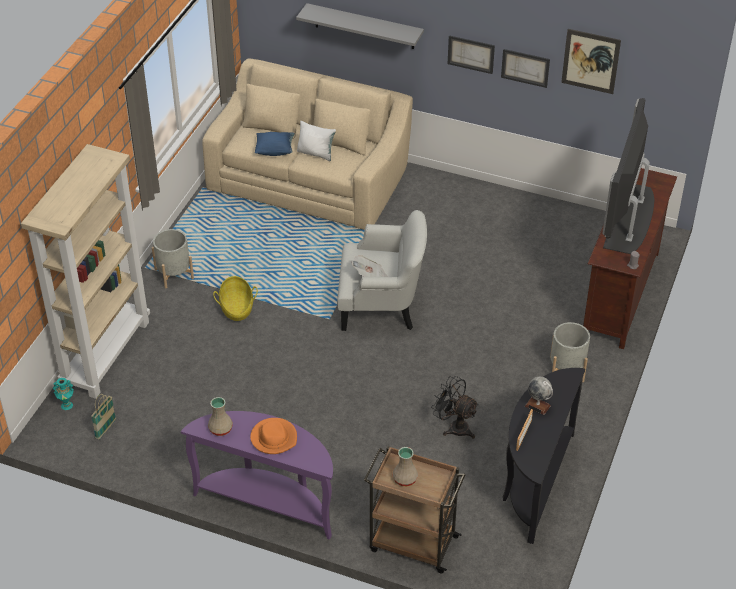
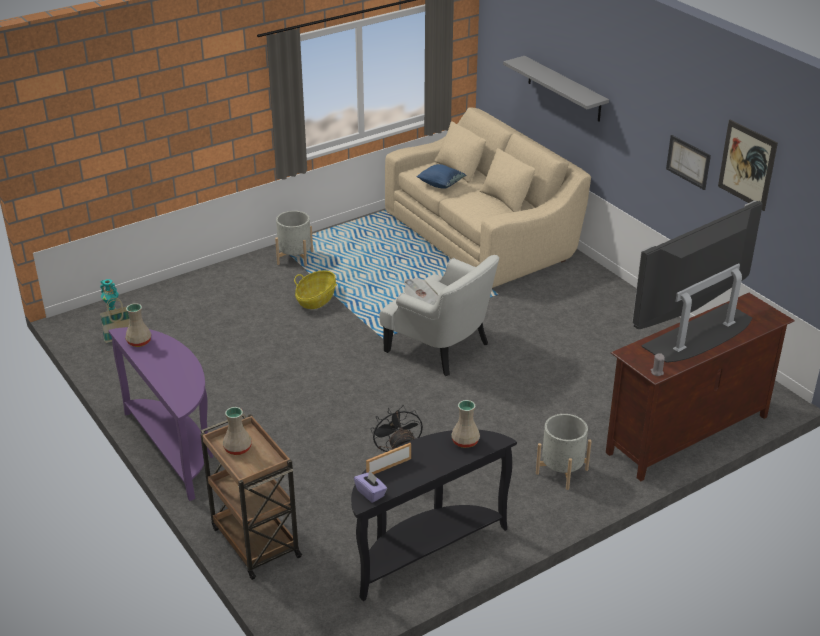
camera: 35 degrees right, 10 degrees down
beige bookcase [21,144,150,399] -> none
orange hat [250,418,297,454] -> none
white pillow [297,121,336,161] -> none
picture [448,35,495,74] -> none
globe [525,377,553,415] -> none
none -> purple tissue box [354,470,387,503]
none -> beige vase [451,400,480,448]

